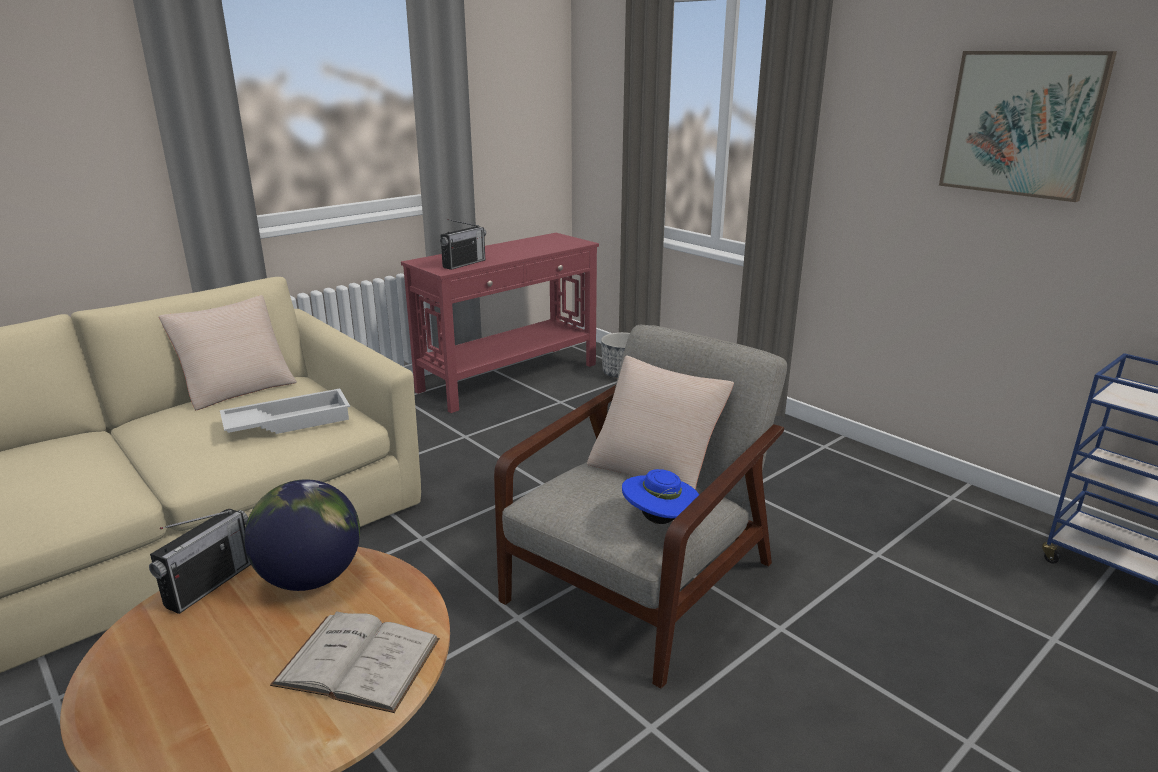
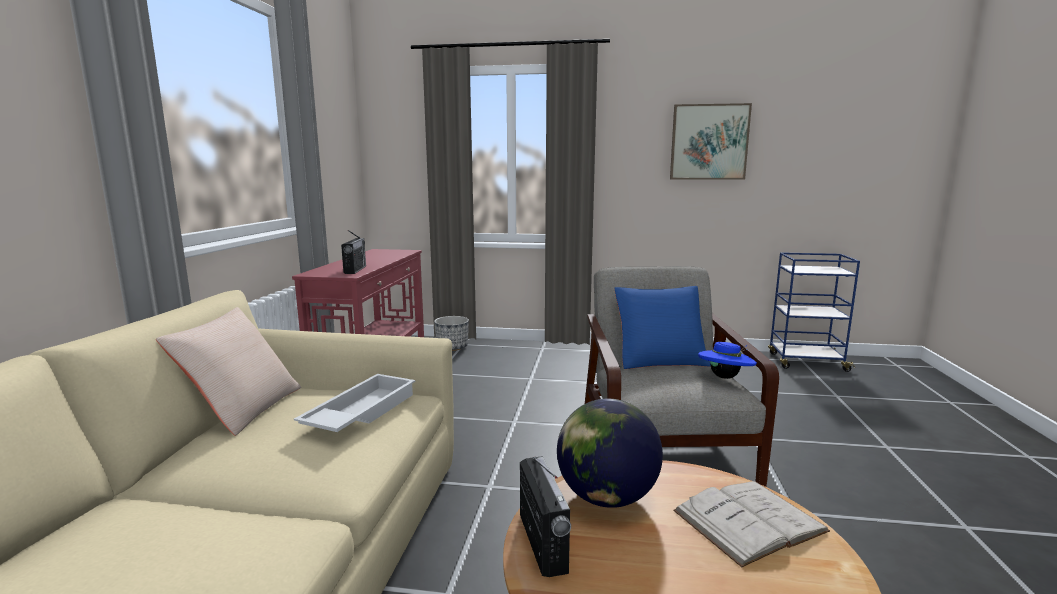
camera: 40 degrees left, 10 degrees down
beige pillow [587,355,734,490] -> blue pillow [614,286,711,369]

